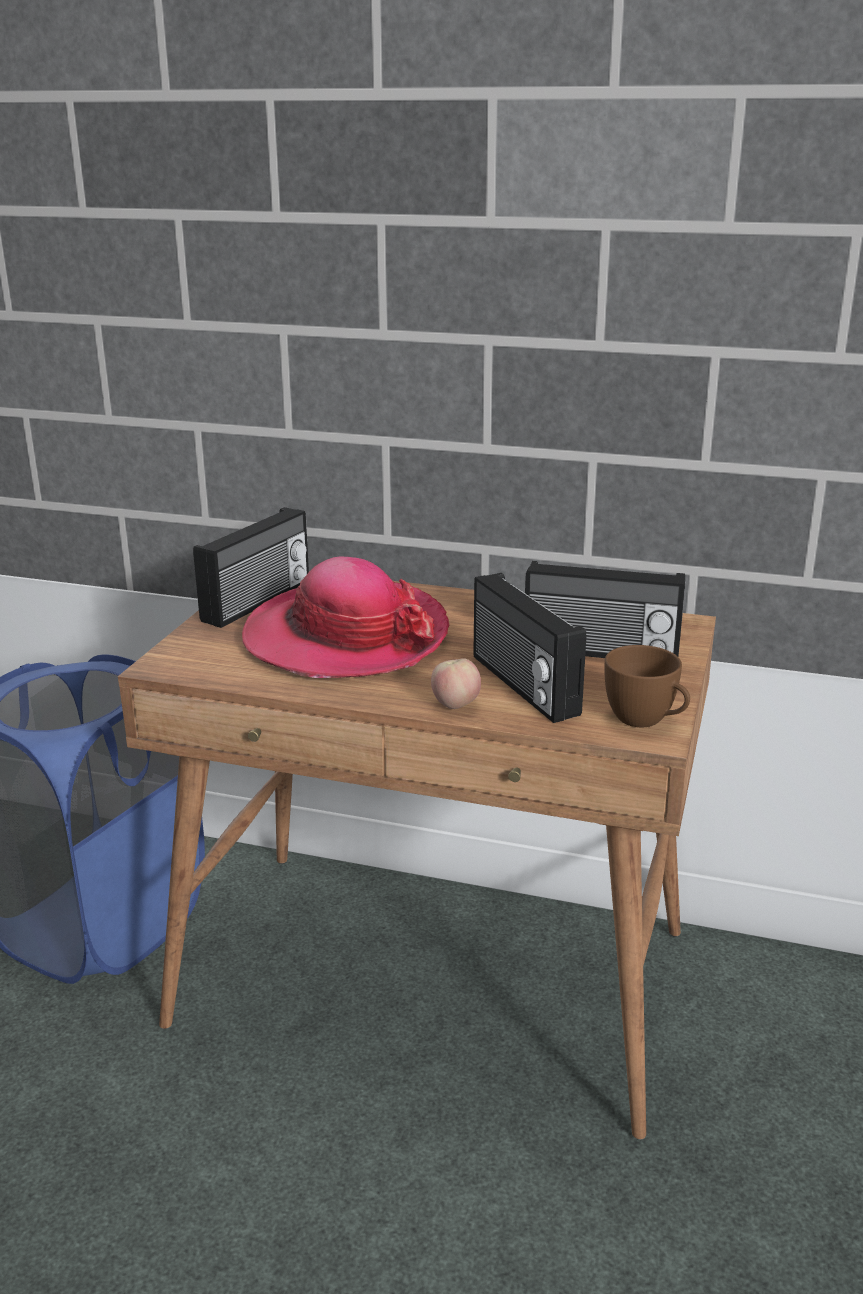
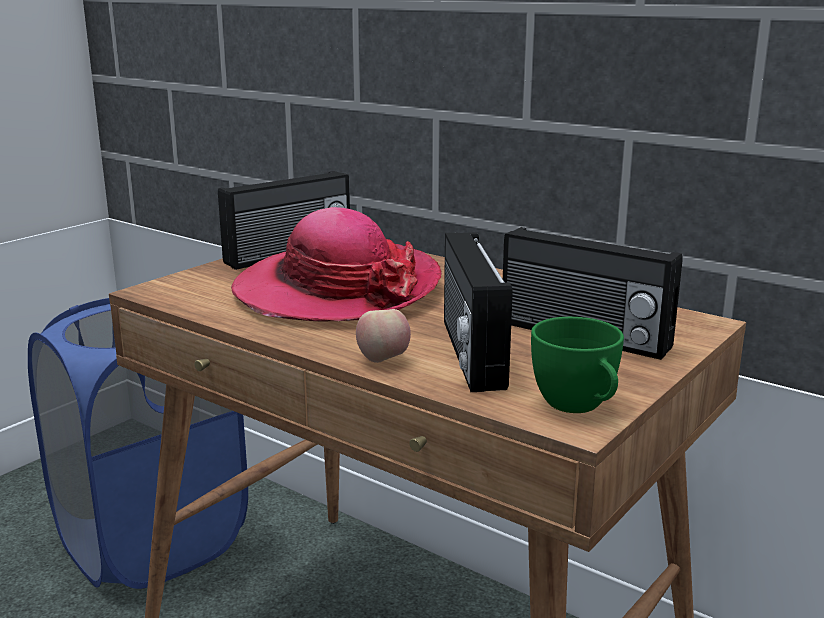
camera: 20 degrees right, 5 degrees down
brown cup [604,645,690,727] -> green cup [531,317,624,413]

